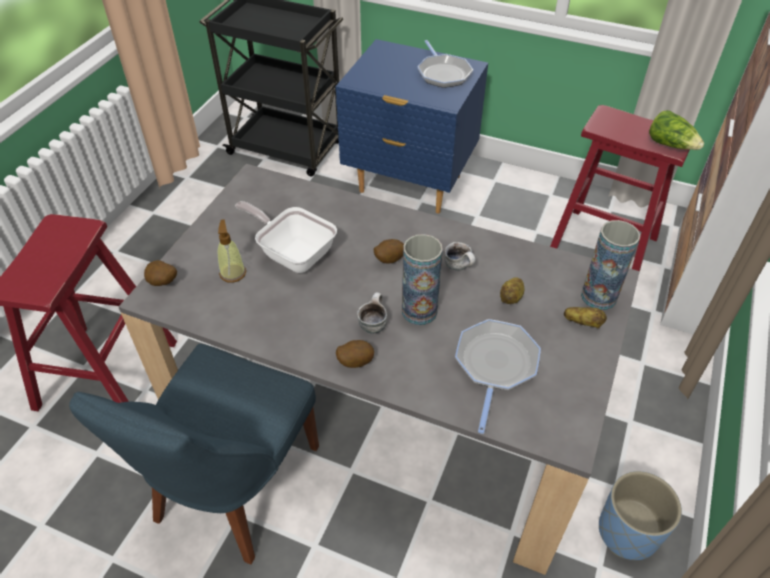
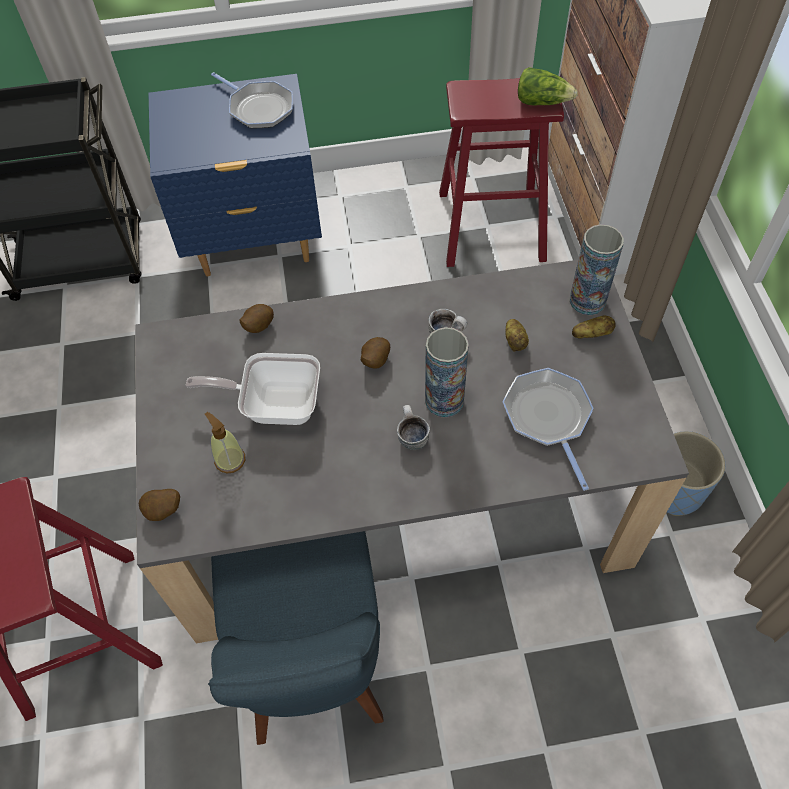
camera: 30 degrees left, 10 degrees up
potato [336,340,374,368] -> potato moved to [240,304,274,333]

